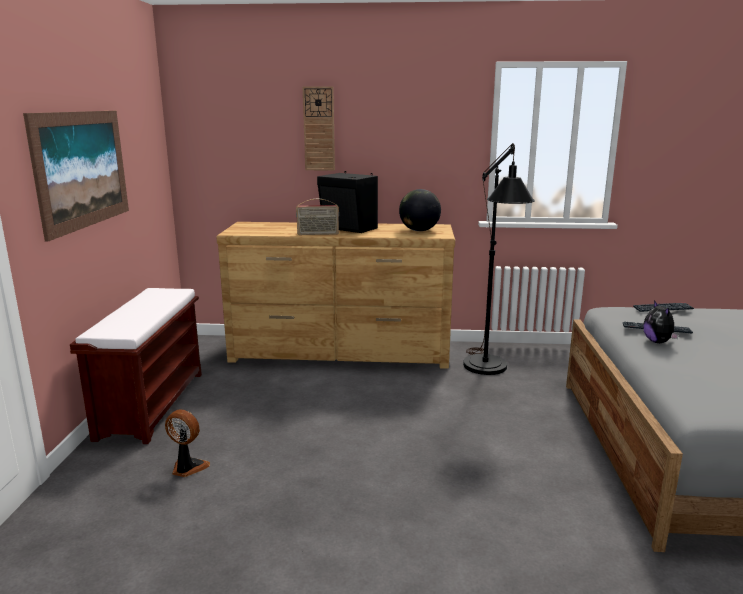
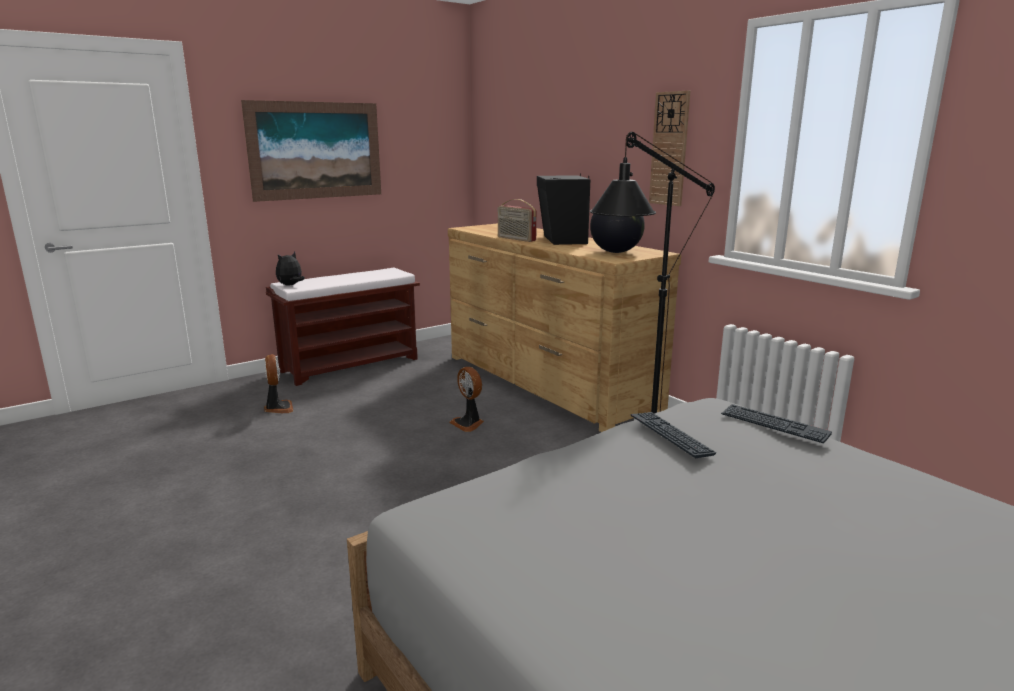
camera: 50 degrees right, 0 degrees up
wall clock [303,86,335,171] -> wall clock moved to [649,91,690,206]
plush toy [643,300,679,343] -> plush toy moved to [276,252,305,285]
none -> fan [449,367,484,432]

